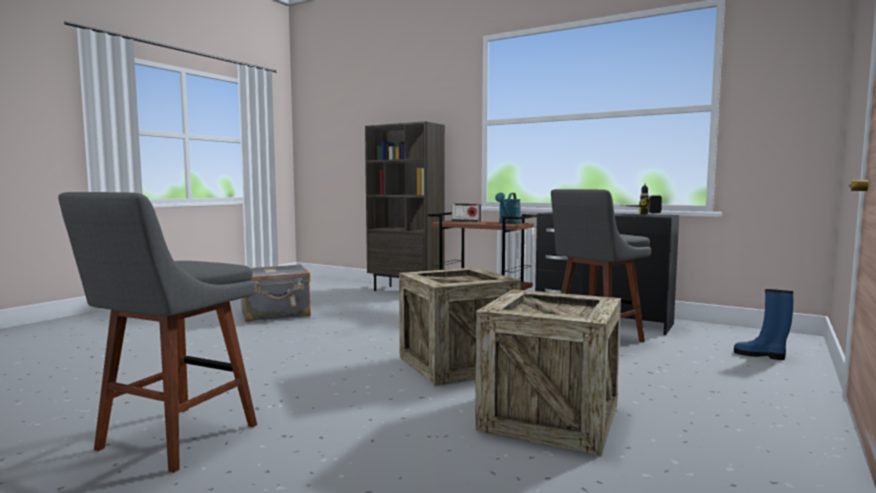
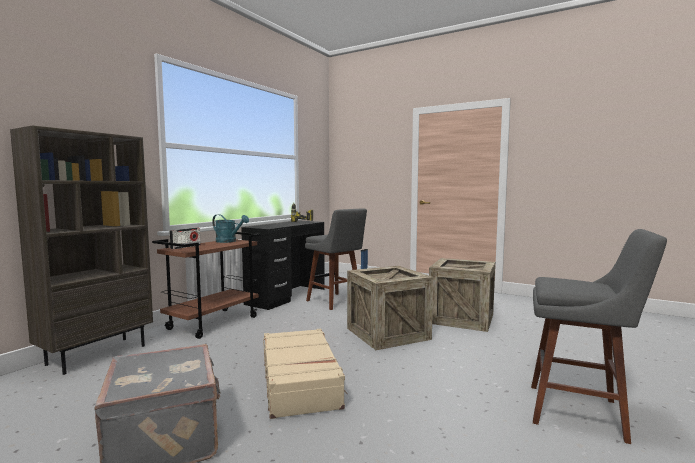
camera: 90 degrees left, 0 degrees up
none -> beige suitcase [263,329,348,419]

